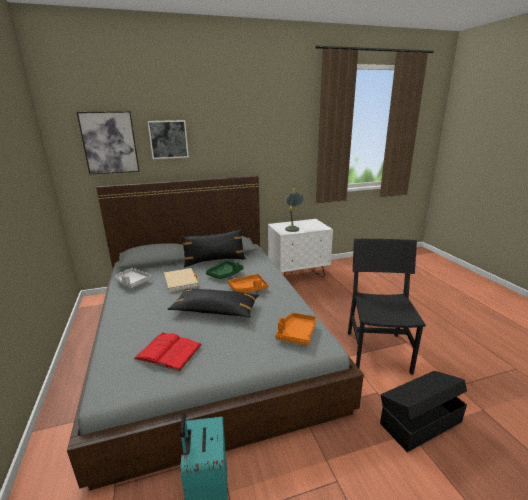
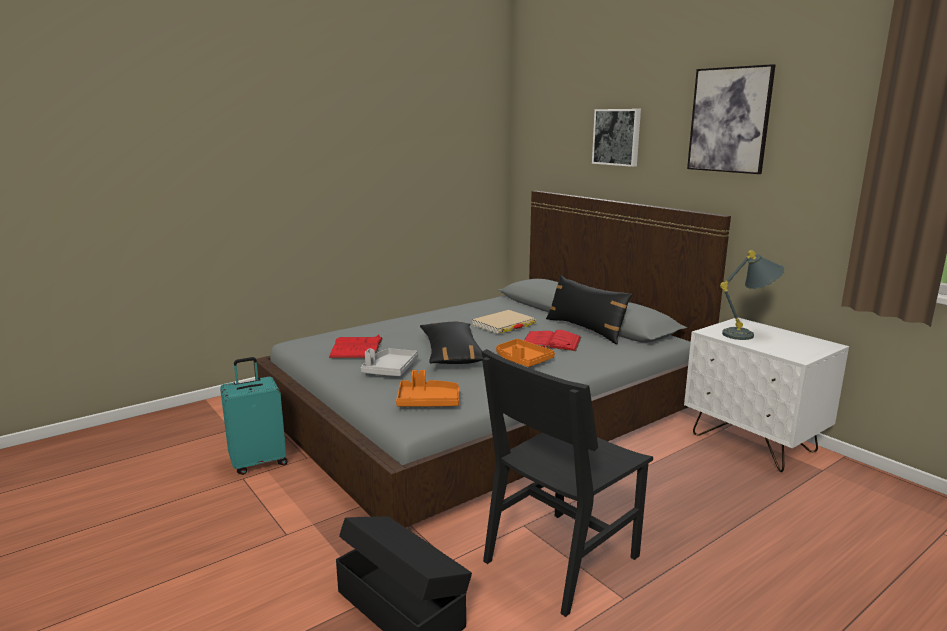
camera: 70 degrees right, 5 degrees down
picture [77,111,140,175] -> picture moved to [687,64,776,174]
grey tray [116,268,152,288] -> grey tray moved to [361,348,418,376]
green tray [206,261,244,279] -> red book [524,330,581,351]
black chair [348,239,426,375] -> black chair turned 150 degrees clockwise [481,349,653,617]

